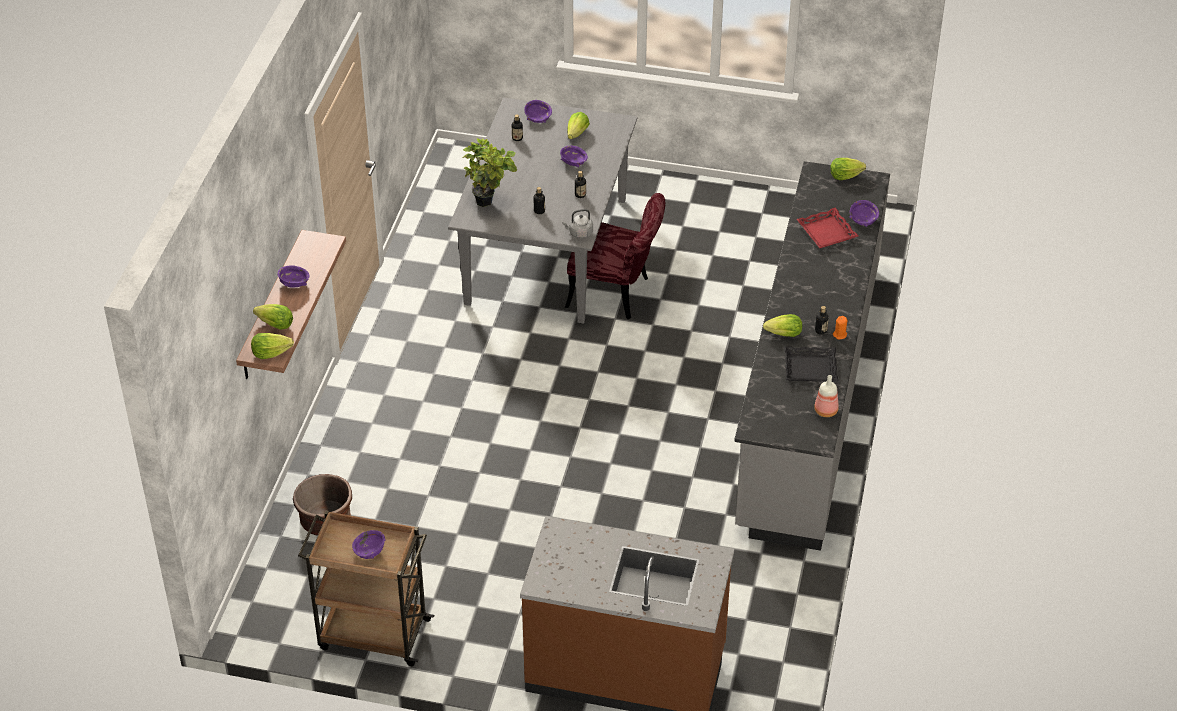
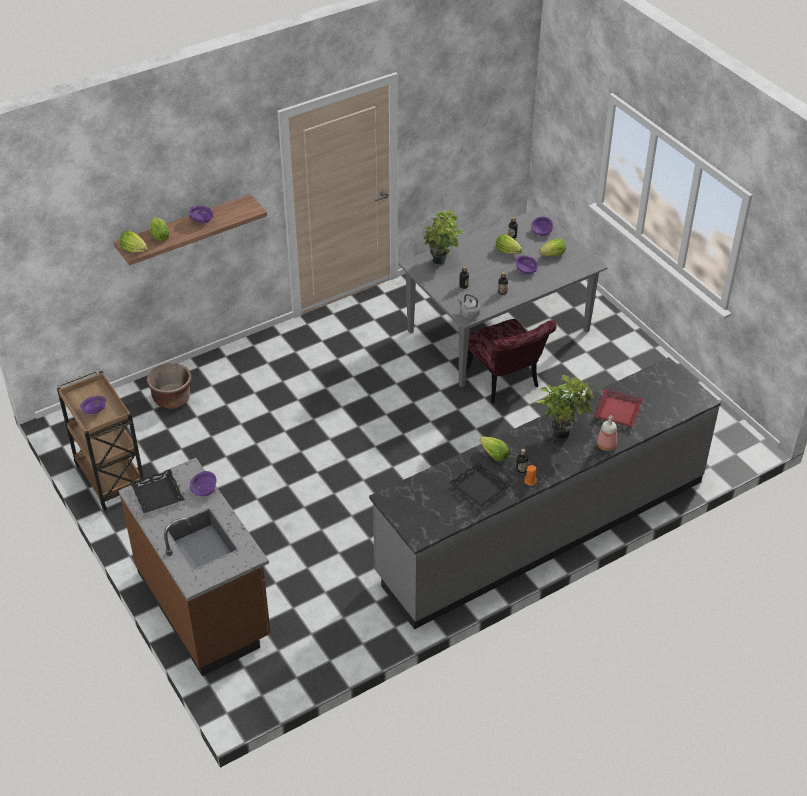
camera: 45 degrees right, 0 degrees up
bottle [814,375,839,417] -> bottle moved to [597,415,617,451]
lettuce [830,158,866,180] -> lettuce moved to [496,234,522,254]
purple bowl [850,200,879,227] -> purple bowl moved to [190,471,216,496]
none -> black tray [130,469,185,513]
none -> potted plant [534,375,594,440]

